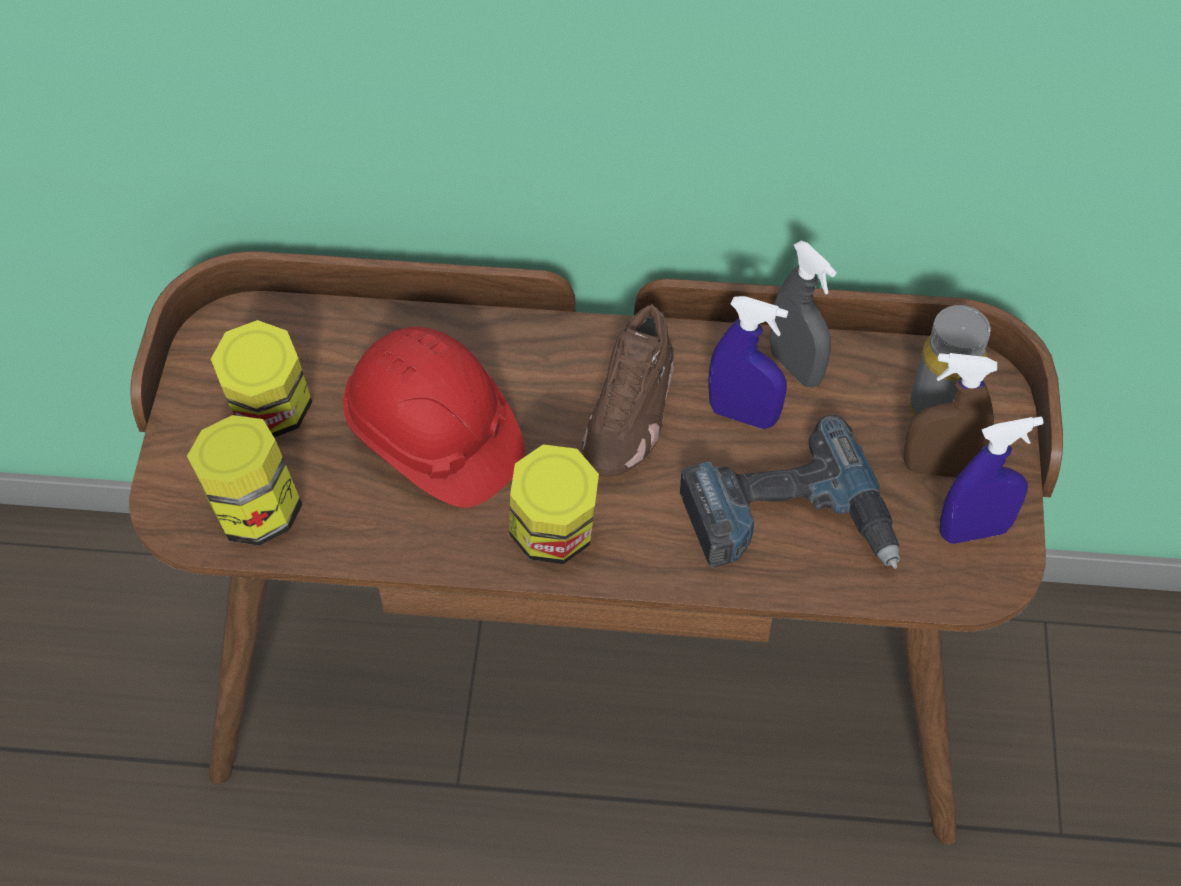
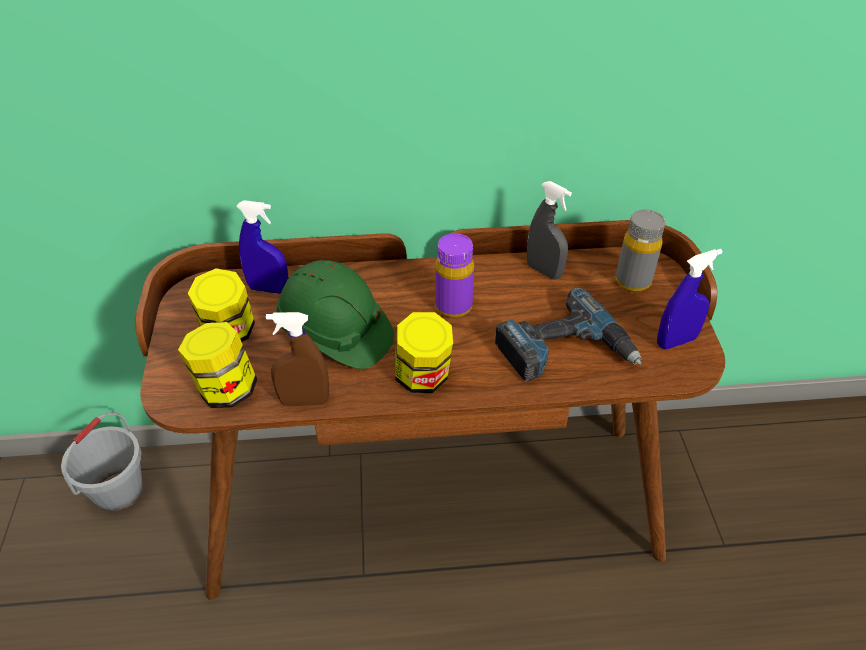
camera: 10 degrees left, 10 degrees down
red hard hat [343,327,525,508] -> green hard hat [276,260,394,369]
brown shoe [581,304,674,477] -> purple bottle [435,233,474,318]
blue spray bottle [708,296,788,429] -> blue spray bottle moved to [236,200,288,294]
brown spray bottle [904,353,997,478] -> brown spray bottle moved to [266,312,329,406]
none -> grey bucket [61,412,143,512]

